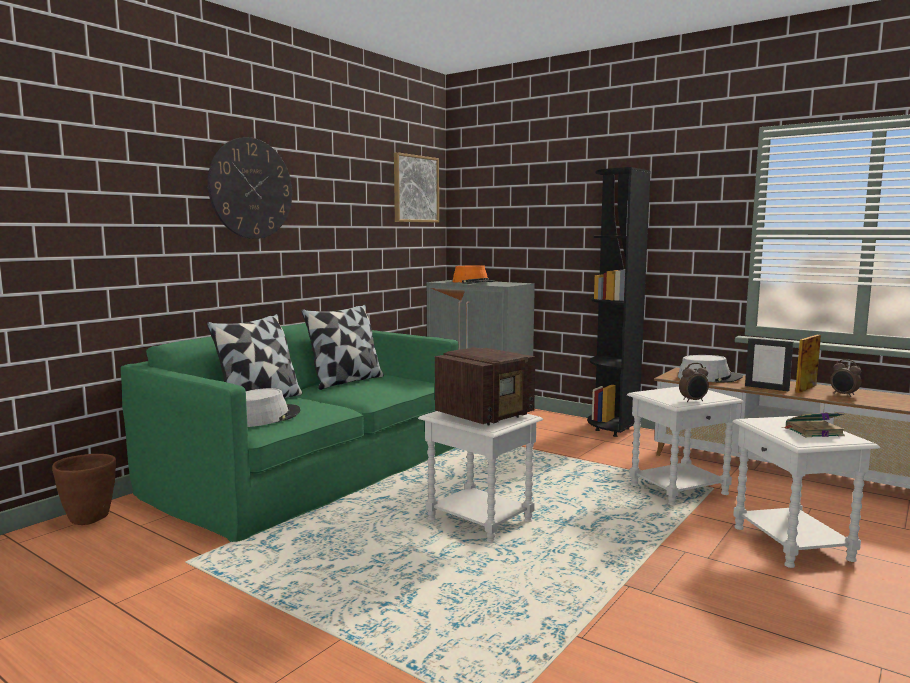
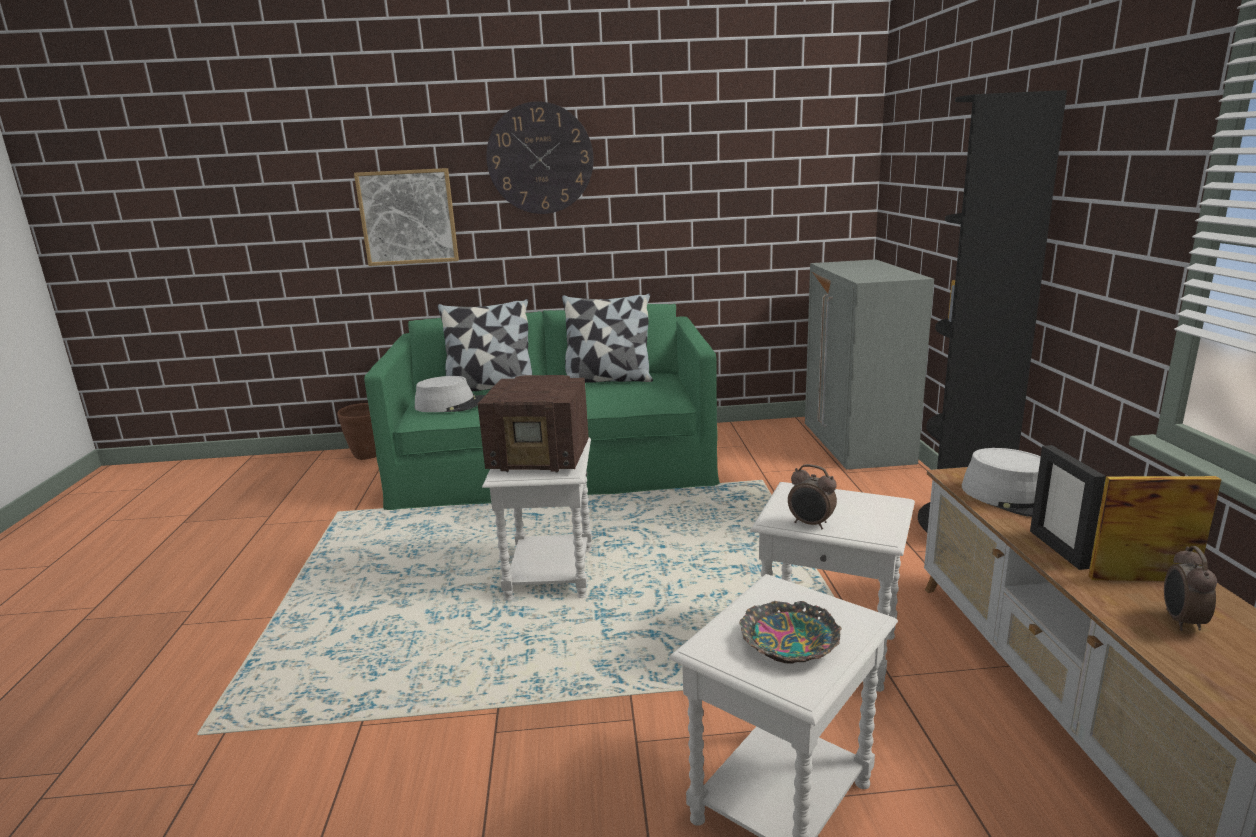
camera: 50 degrees right, 10 degrees up
picture [394,152,439,222] -> picture moved to [354,168,459,266]
orange hat [453,265,495,284] -> none
book [783,413,845,437] -> bowl [739,601,842,663]

